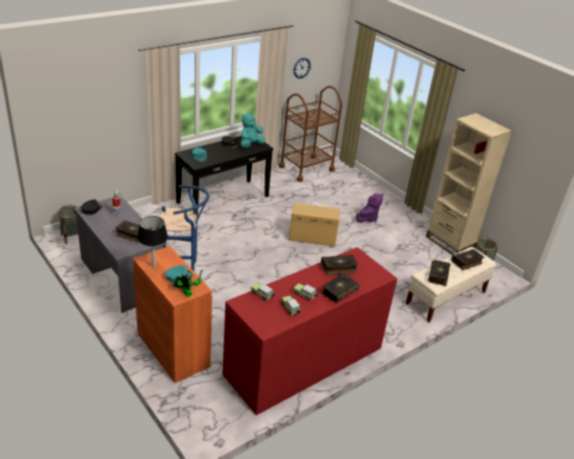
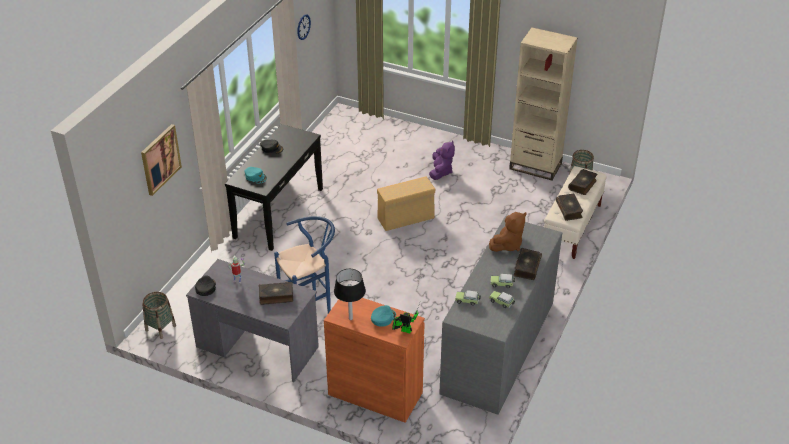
camera: 25 degrees left, 5 degrees up
red dresser [222,247,397,415] -> grey dresser [439,216,562,415]
turquoise plush toy [241,112,265,148] -> none
brown cart [279,86,342,182] -> none
book [321,255,358,275] -> brown plush toy [489,212,527,252]
none -> picture [141,124,182,196]

